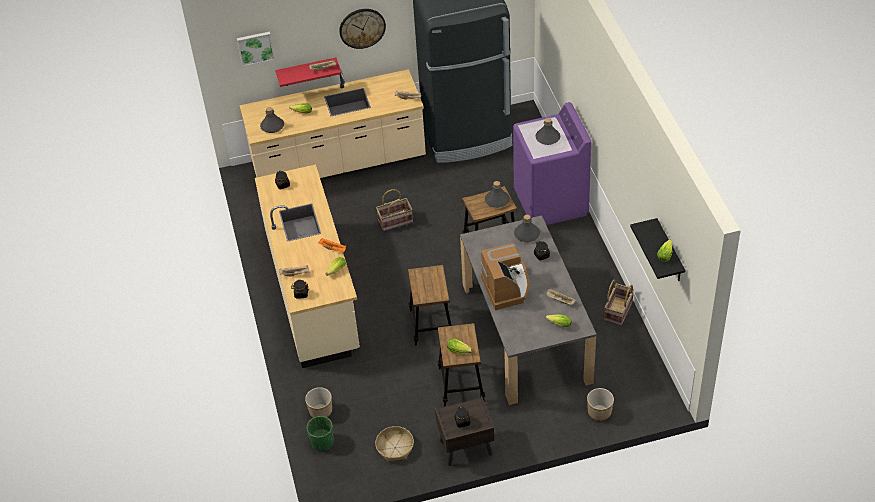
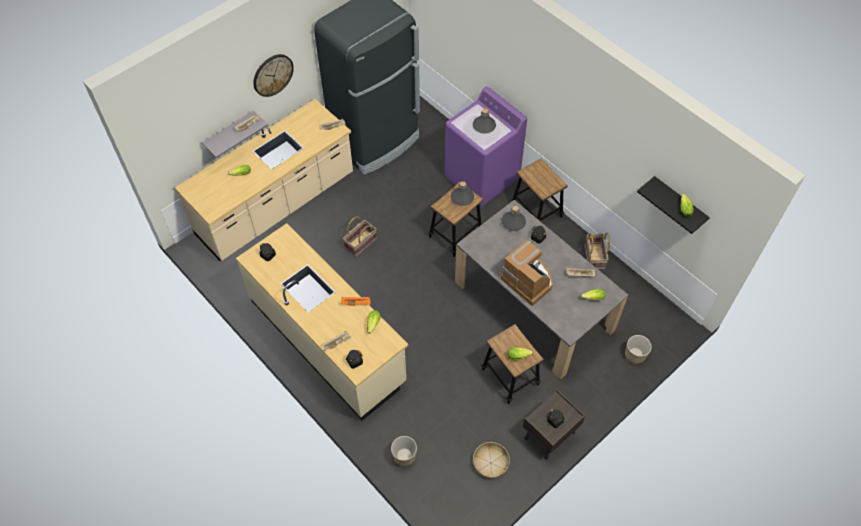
camera: 30 degrees left, 10 degrees up
picture [237,32,275,67] -> none
grey bottle [260,107,284,133] -> none
red shelf [275,57,342,87] -> grey shelf [202,111,268,158]
green planter [307,416,334,451] -> none
stool [408,265,452,346] -> stool moved to [511,158,568,221]

